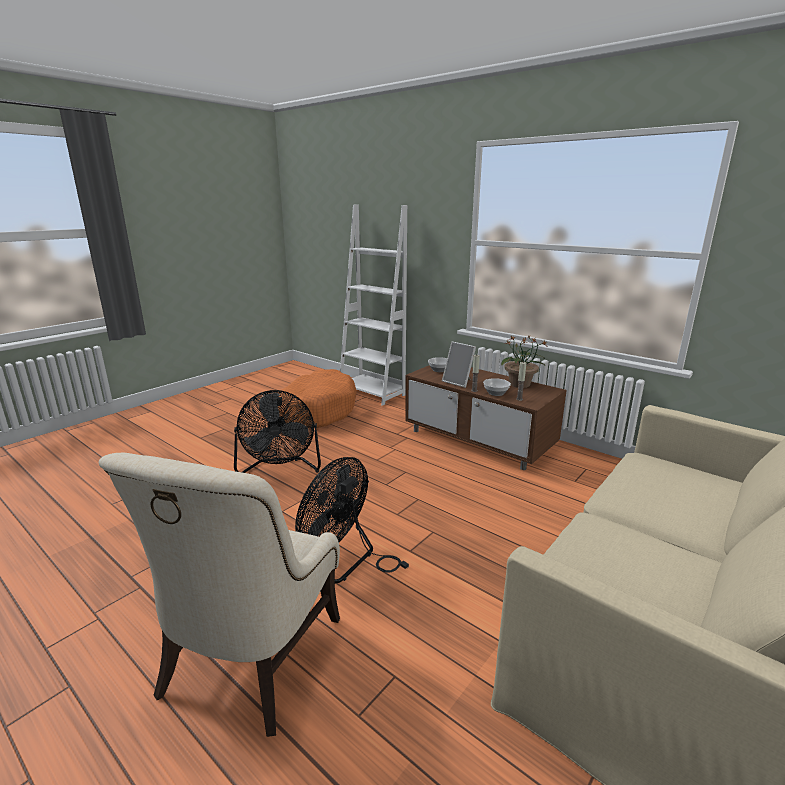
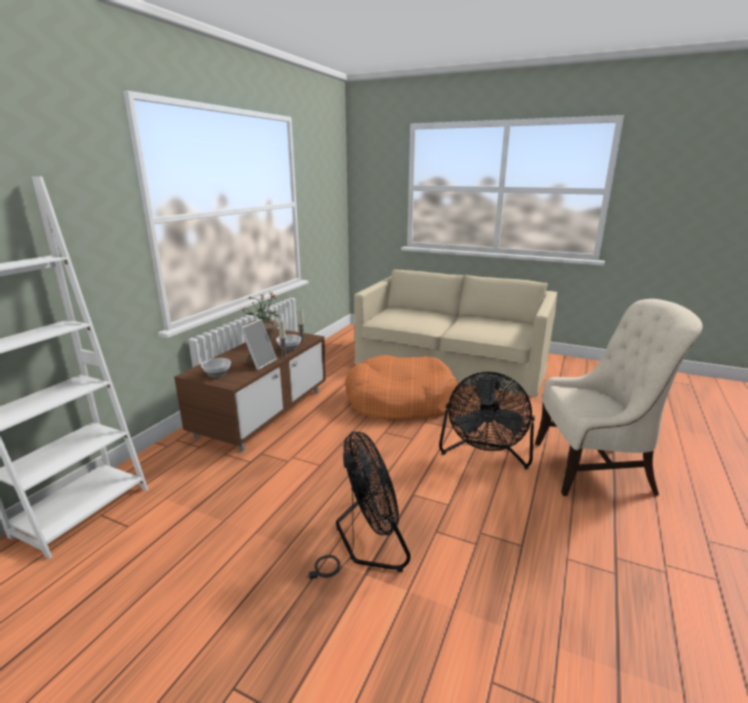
camera: 105 degrees left, 0 degrees up
orange dog bed [278,369,357,428] -> orange dog bed moved to [345,355,458,421]

